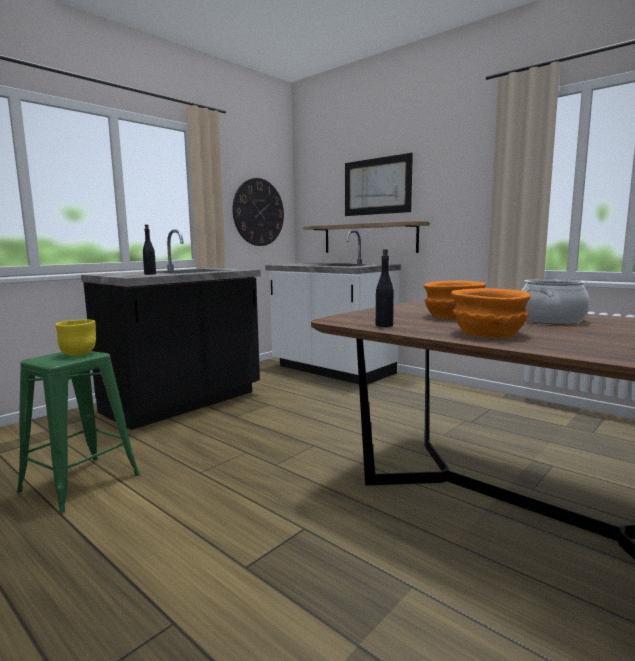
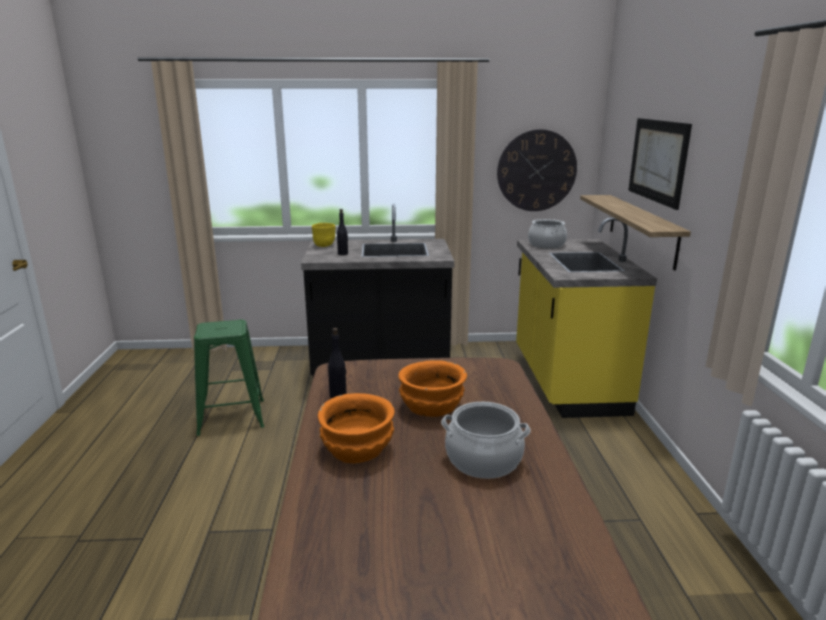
camera: 45 degrees right, 10 degrees up
yellow bowl [56,319,96,356] -> yellow bowl moved to [312,223,335,247]
white counter [265,230,401,385] -> yellow counter [516,217,657,418]
none -> cooking pot [528,219,567,249]

